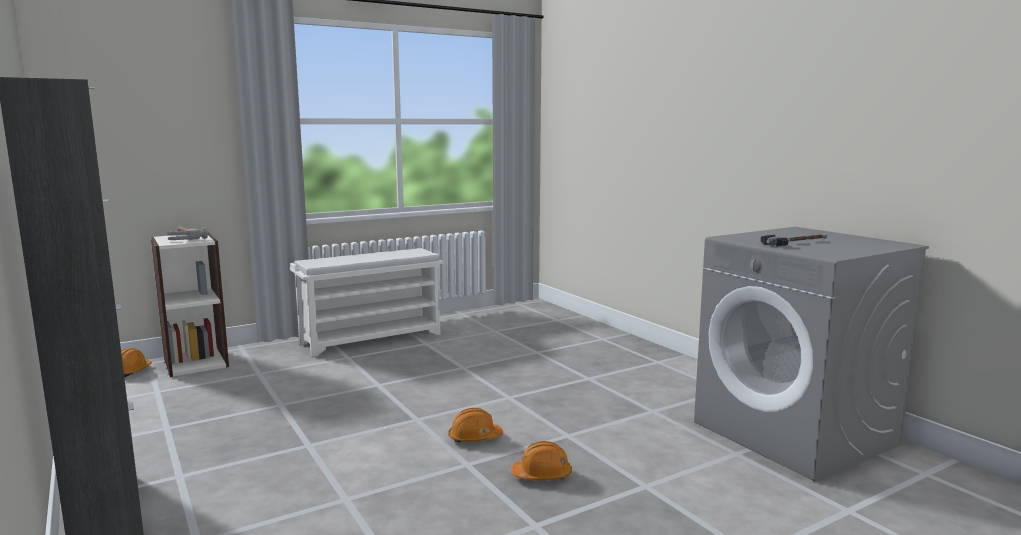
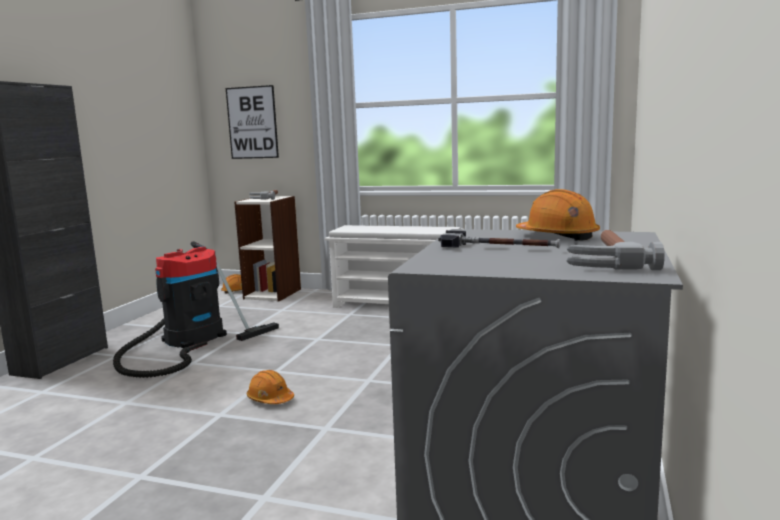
camera: 50 degrees right, 0 degrees up
orange hard hat [511,441,572,481] -> orange hard hat moved to [516,189,600,241]
none -> vacuum cleaner [113,241,279,378]
none -> picture [226,85,279,159]
none -> hammer [566,230,665,270]

